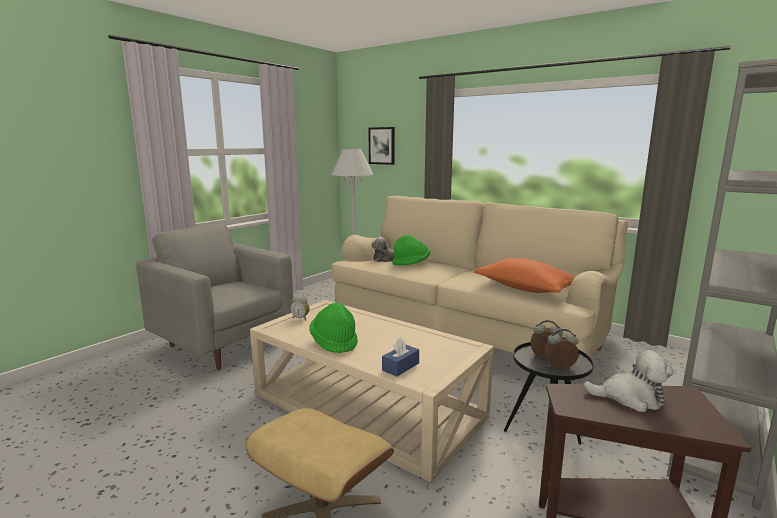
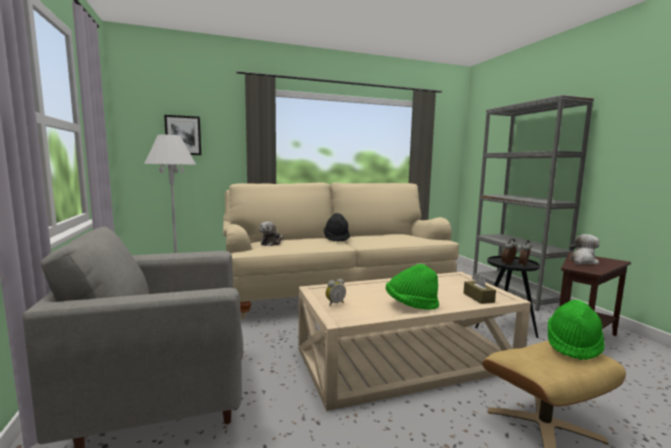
camera: 55 degrees left, 5 degrees down
blue tissue box [382,338,419,377] -> brown tissue box [464,274,496,304]
green hat [392,235,430,266] -> green hat moved to [548,300,605,360]
orange pillow [474,258,575,293] -> none
none -> black hat [324,213,350,242]

